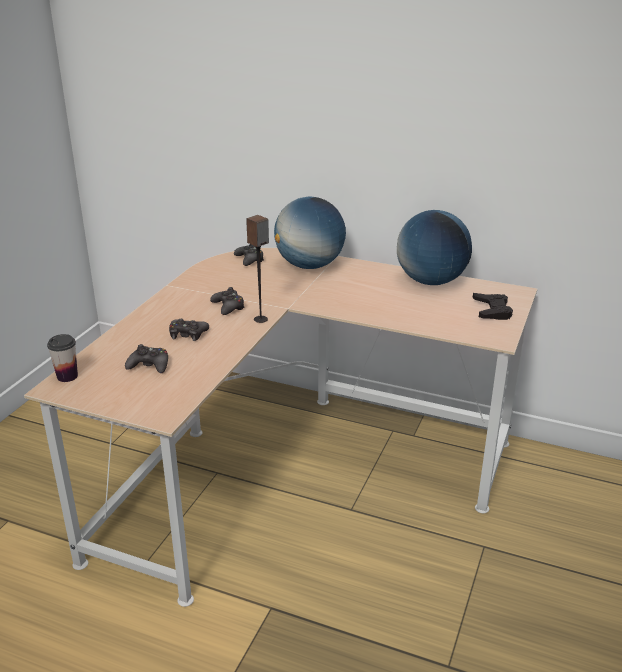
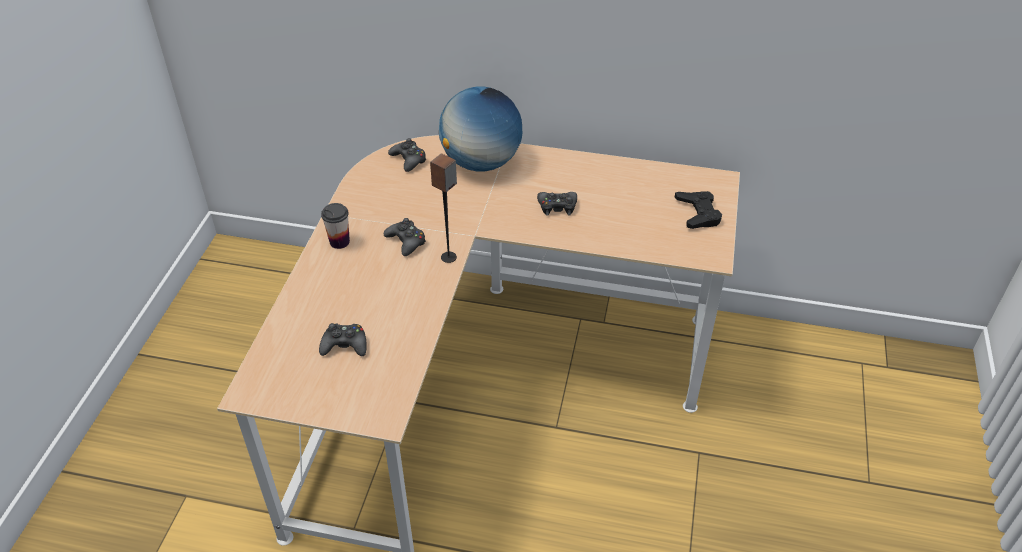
camera: 10 degrees left, 15 degrees up
cup [47,334,78,382] -> cup moved to [321,203,350,249]
black game controller [169,319,209,341] -> black game controller moved to [537,192,577,216]
globe [397,210,472,285] -> none

